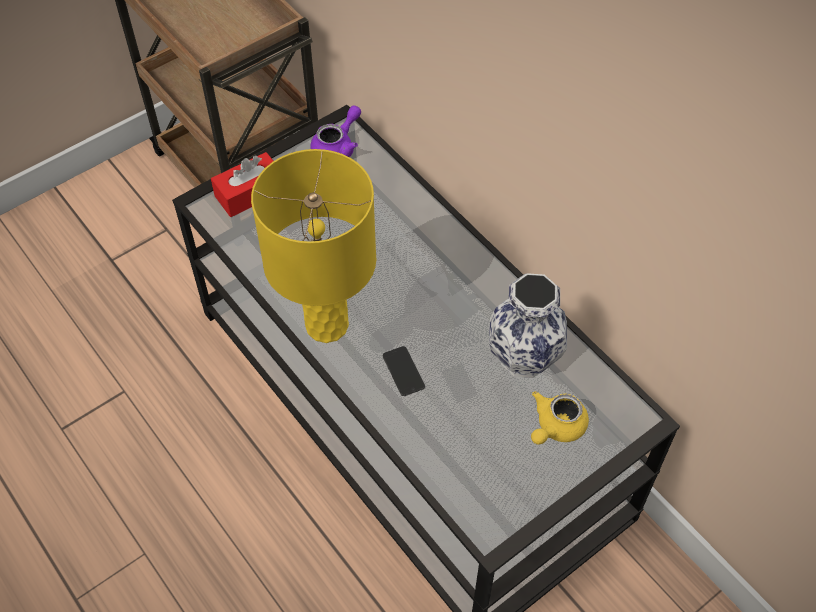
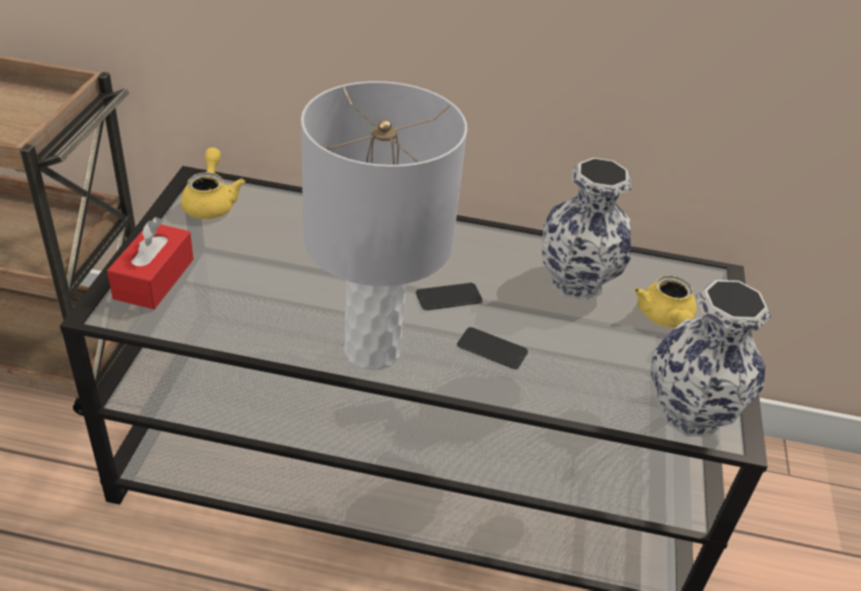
camera: 45 degrees left, 15 degrees down
yellow table lamp [251,149,376,343] -> grey table lamp [301,81,467,371]
purple teapot [310,105,361,157] -> yellow teapot [181,148,245,219]
none -> phone [416,283,483,310]
none -> vase [651,280,771,437]

